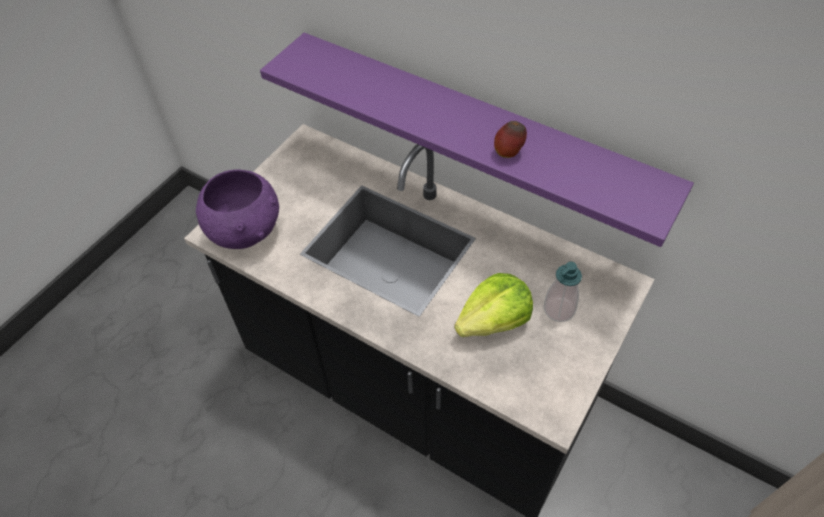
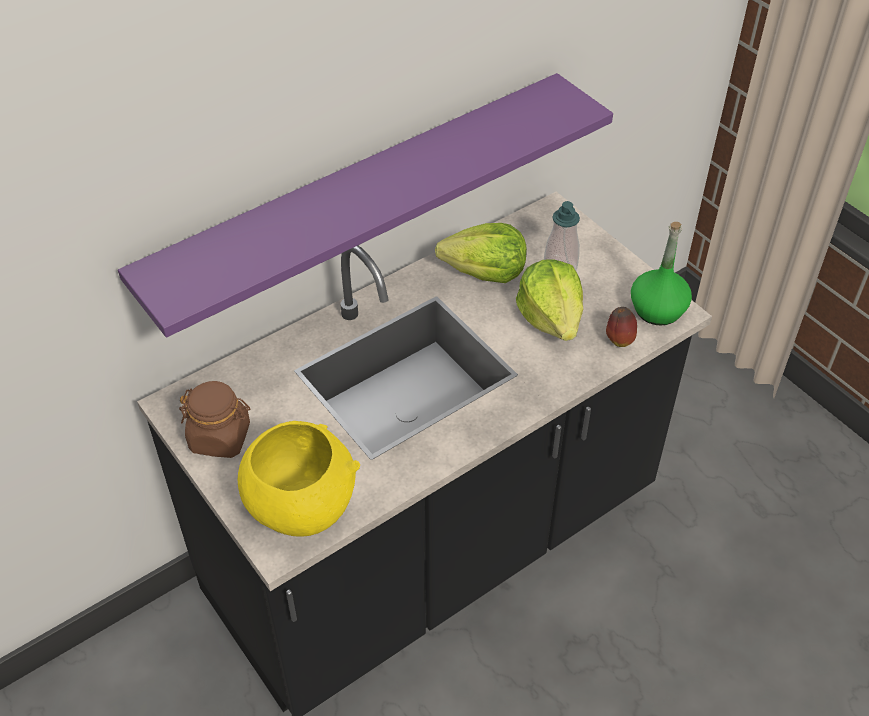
camera: 70 degrees left, 5 degrees down
purple bowl [196,169,279,249] -> yellow bowl [238,421,360,536]
apple [494,121,527,158] -> apple moved to [606,307,637,347]
none -> brown jar [179,381,250,458]
none -> lettuce [435,223,527,283]
none -> green bottle [631,222,692,325]

